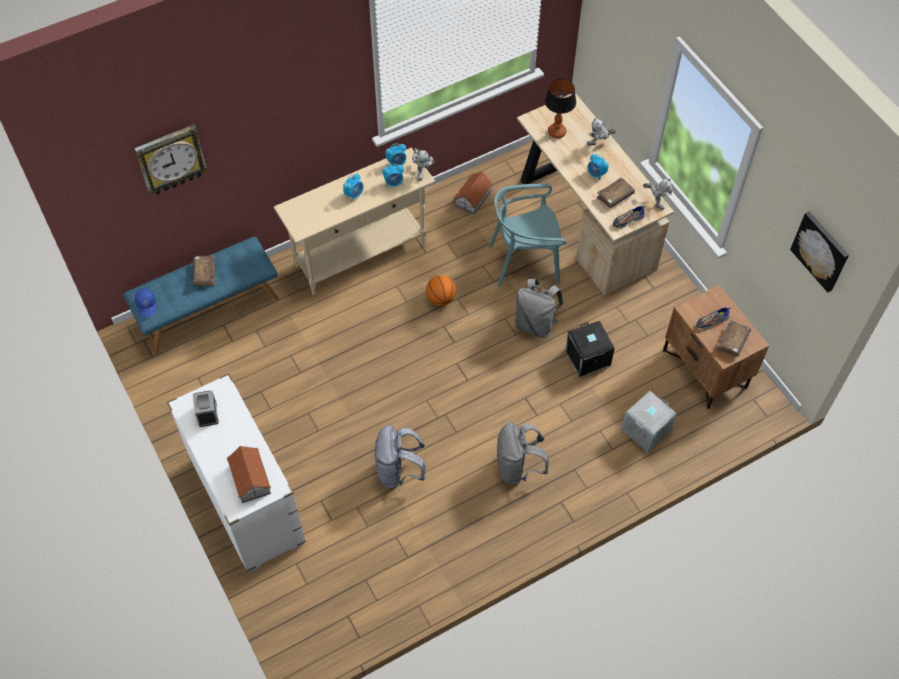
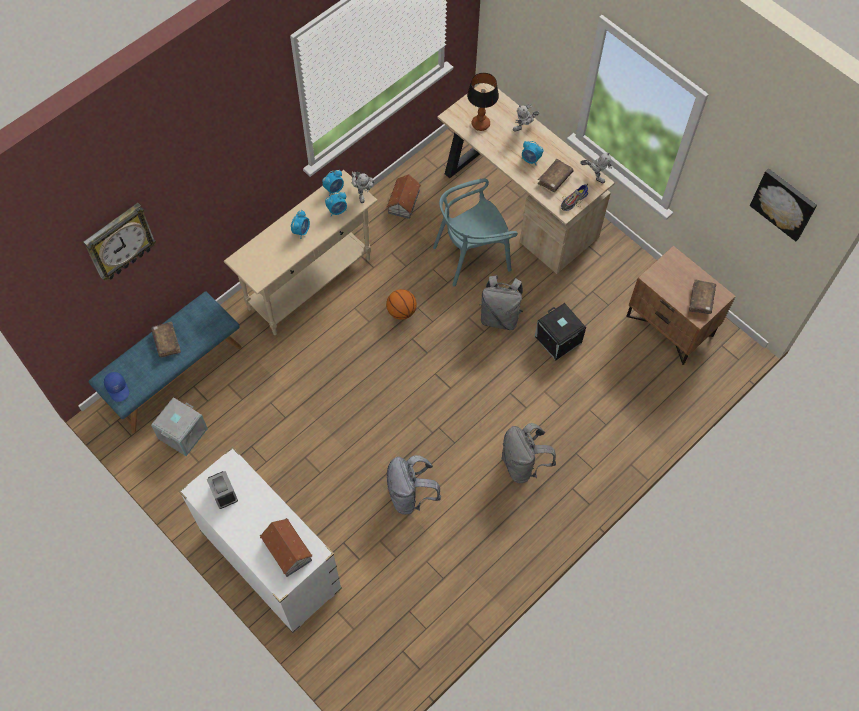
camera: 15 degrees left, 5 degrees up
grey storage box [621,391,677,452] -> grey storage box moved to [151,397,208,456]
shoe [696,307,730,329] -> none

